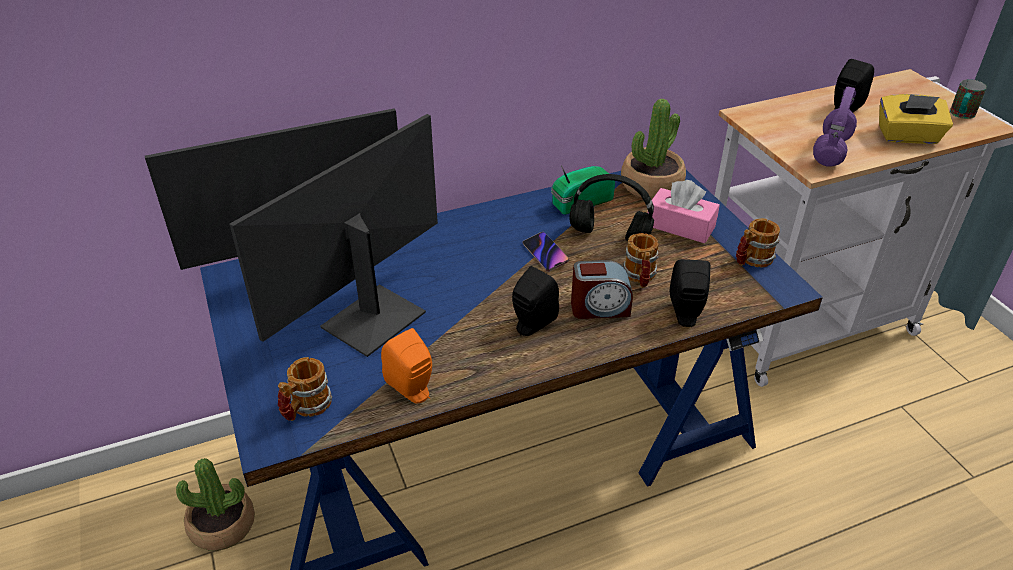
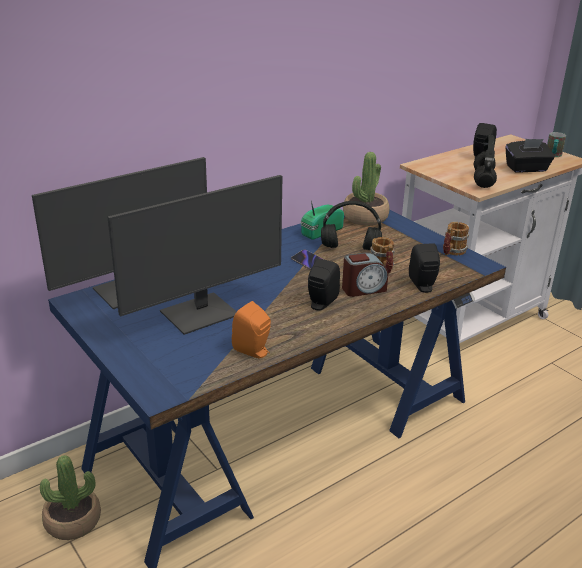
camera: 15 degrees left, 10 degrees down
monitor [229,114,438,357] -> monitor turned 150 degrees counterclockwise [107,175,282,335]
mug [278,357,332,421] -> none
pink tissue box [648,180,720,243] -> none
purple headphones [813,87,857,167] -> black headphones [474,135,497,188]
yellow tissue box [879,94,953,144] -> black tissue box [505,139,555,173]

